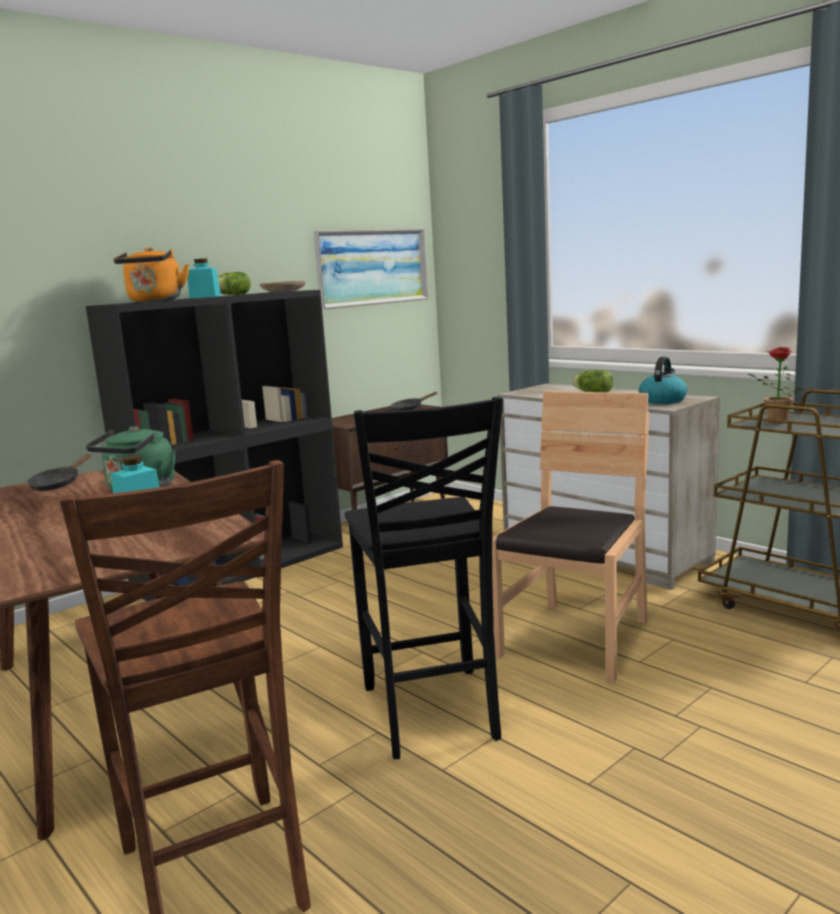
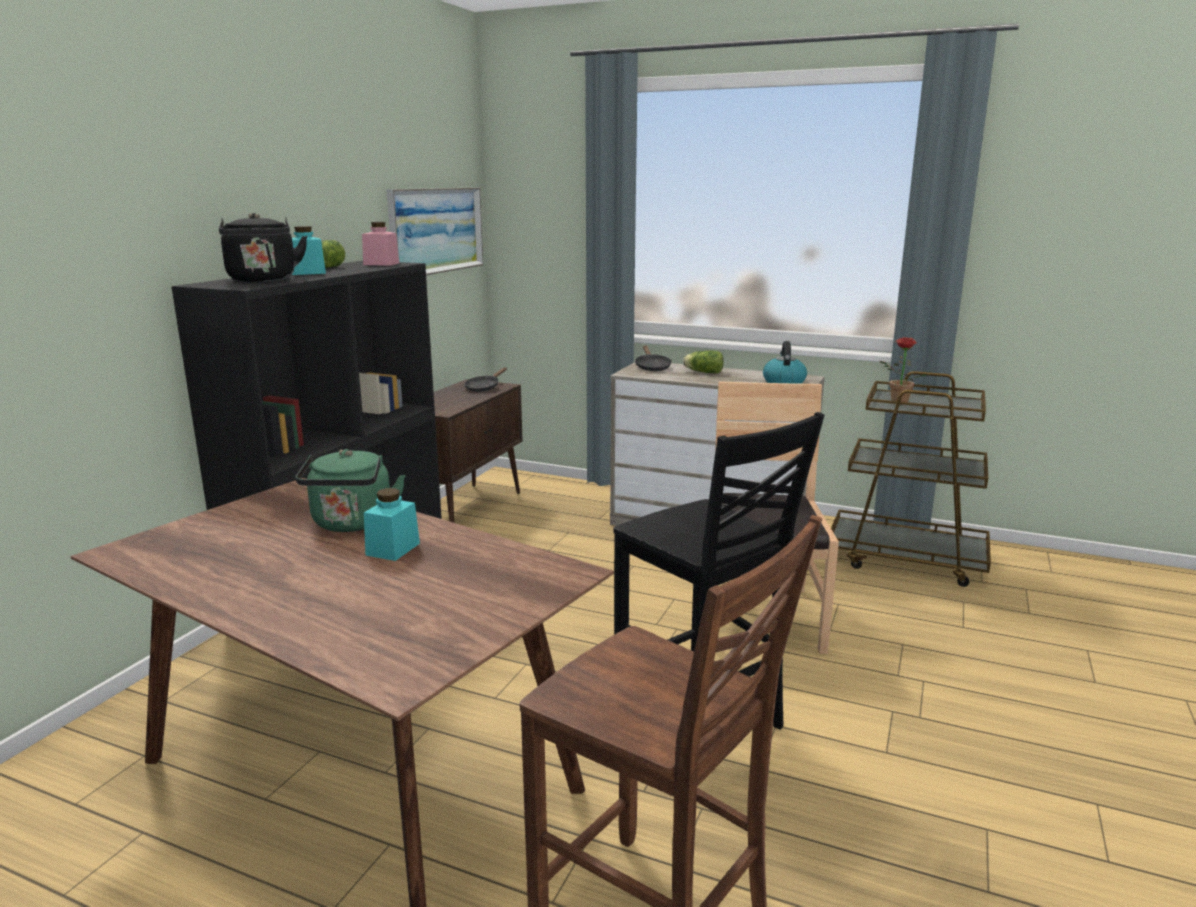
camera: 25 degrees left, 5 degrees up
black frying pan [27,454,92,491] -> black frying pan moved to [635,346,672,371]
orange kettle [113,247,189,302] -> black kettle [219,213,307,282]
beige plate [260,281,306,292] -> pink jar [362,222,400,266]

